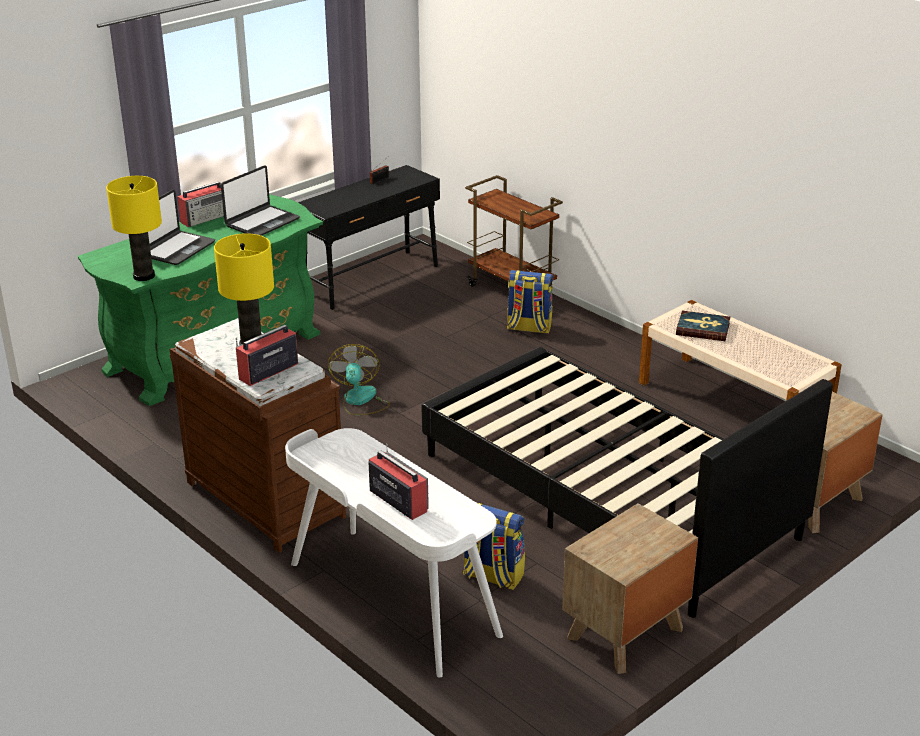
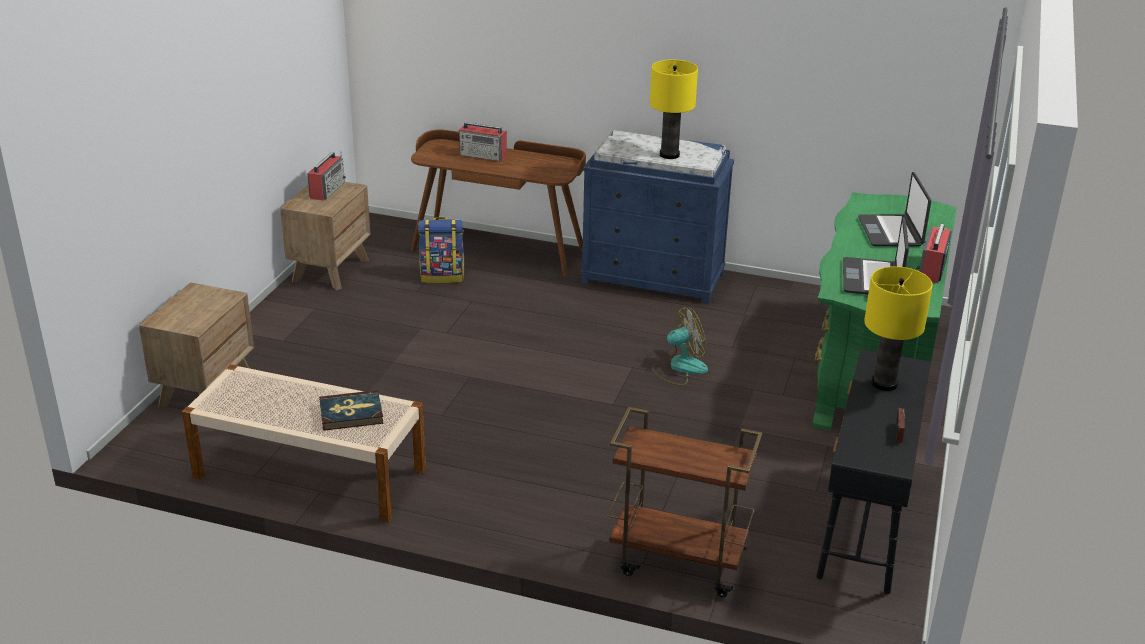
camera: 150 degrees right, 0 degrees up
yellow table lamp [106,176,162,281] -> yellow table lamp moved to [864,266,933,391]
brown dresser [170,318,346,553] -> blue dresser [581,130,734,304]
radio [236,325,298,386] -> radio moved to [307,151,346,201]
white desk [285,428,503,678] -> brown desk [410,130,586,277]
fan [328,344,390,415] -> fan turned 75 degrees counterclockwise [652,307,708,385]
black bed [421,347,833,618] -> none
backpack [507,270,553,334] -> none

